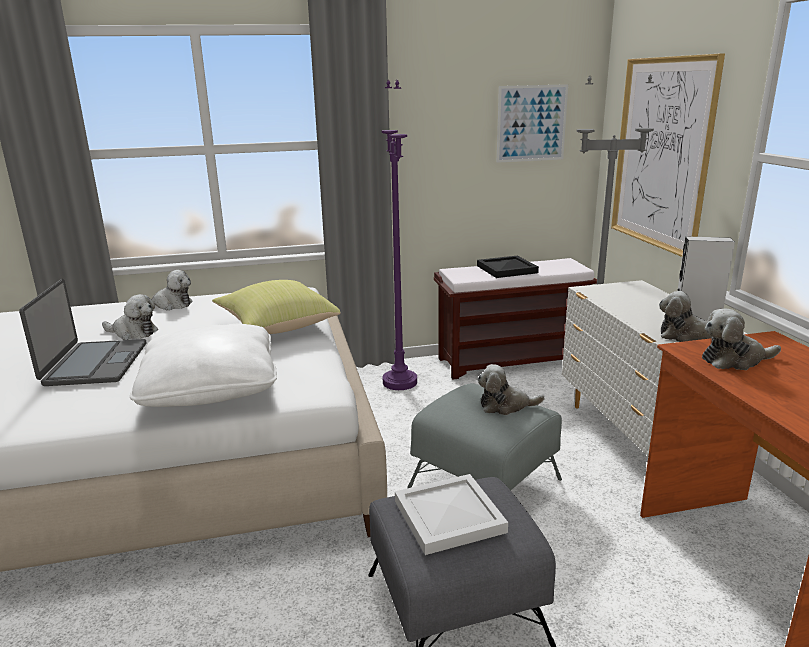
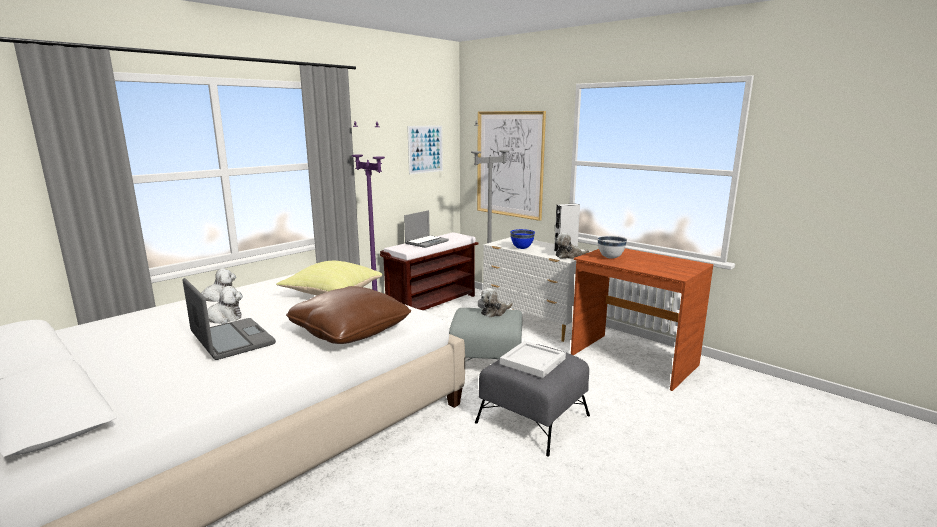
camera: 35 degrees left, 5 degrees down
white pillow [130,324,277,407] -> brown pillow [286,286,411,344]
black tray [477,256,539,278] -> laptop [404,210,449,248]
plush toy [702,309,781,370] -> white bowl [598,236,627,259]
none -> blue bowl [510,229,535,249]

